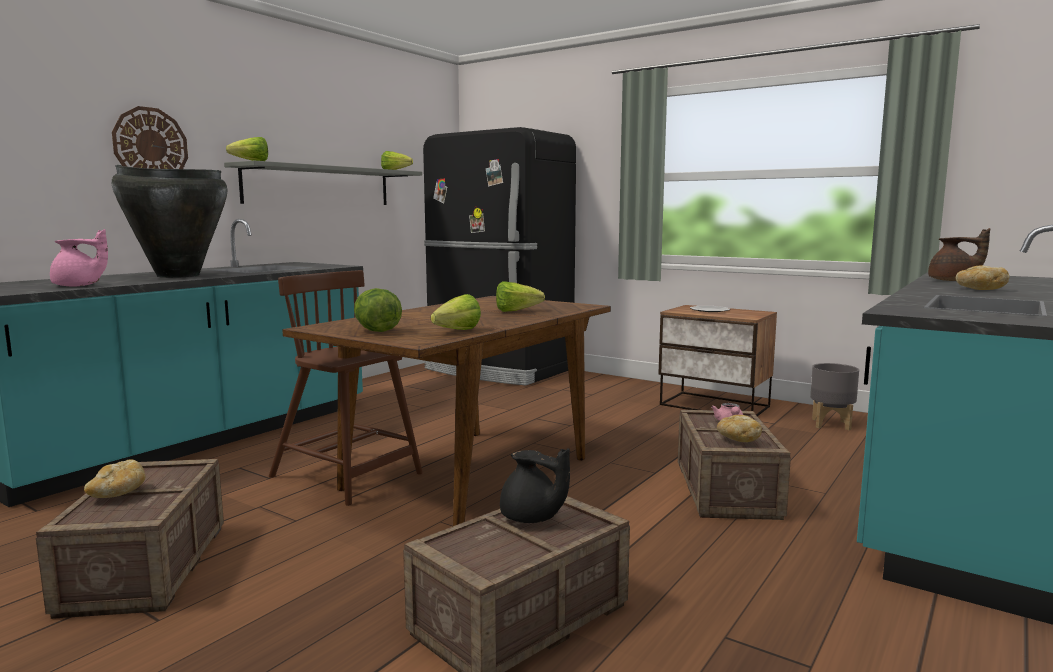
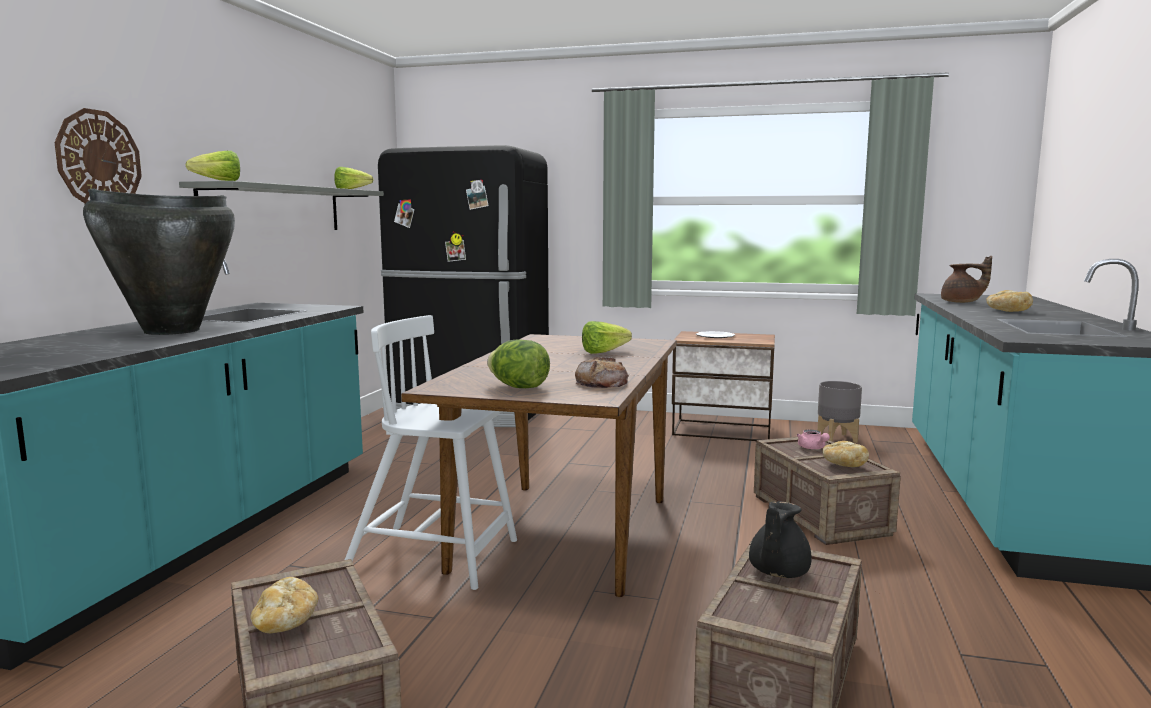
camera: 20 degrees left, 0 degrees up
pink teapot [50,229,108,286] -> none
brown chair [269,270,423,506] -> white chair [345,315,517,590]
lettuce [431,294,481,330] -> bread [575,357,629,388]
black teapot [500,448,570,523] -> black teapot turned 105 degrees clockwise [749,501,812,578]

